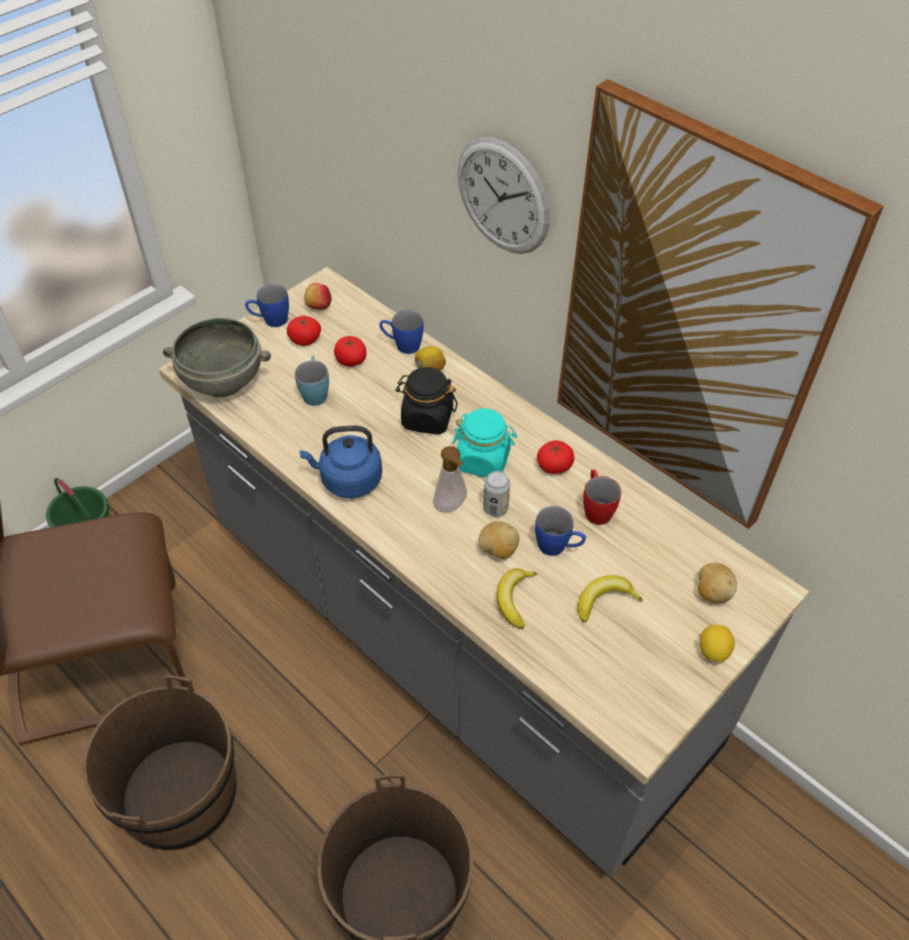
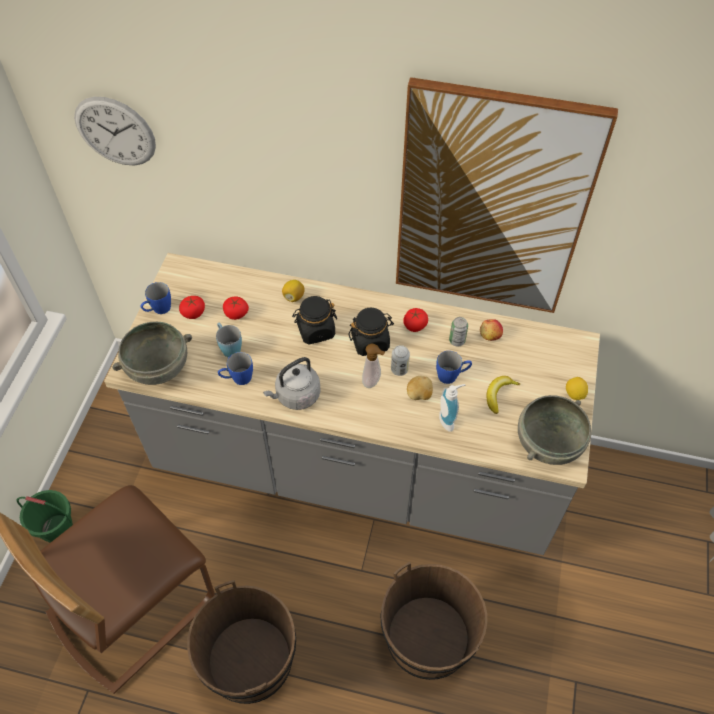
camera: 30 degrees left, 5 degrees up
blue kettle [299,426,382,498] -> grey kettle [263,357,321,410]
apple [304,283,331,310] -> apple moved to [480,319,503,341]
blue mug [379,310,424,354] -> blue mug moved to [218,352,253,385]
turquoise jar [452,408,517,477] -> black jar [349,308,394,356]
wall clock [458,137,550,254] -> wall clock moved to [74,97,156,165]
banana [497,568,538,629] -> soap dispenser [439,384,465,432]
red mug [583,469,621,525] -> can [449,317,468,347]
potato [698,563,737,603] -> none
none -> grey bowl [518,395,591,465]

